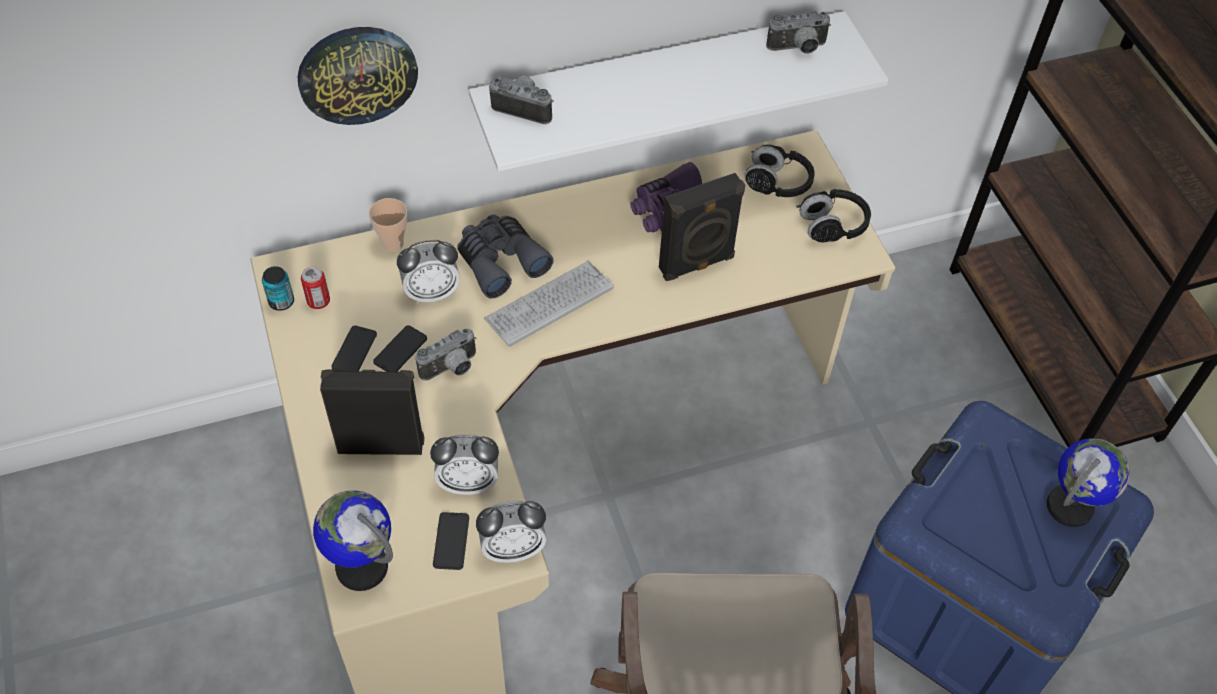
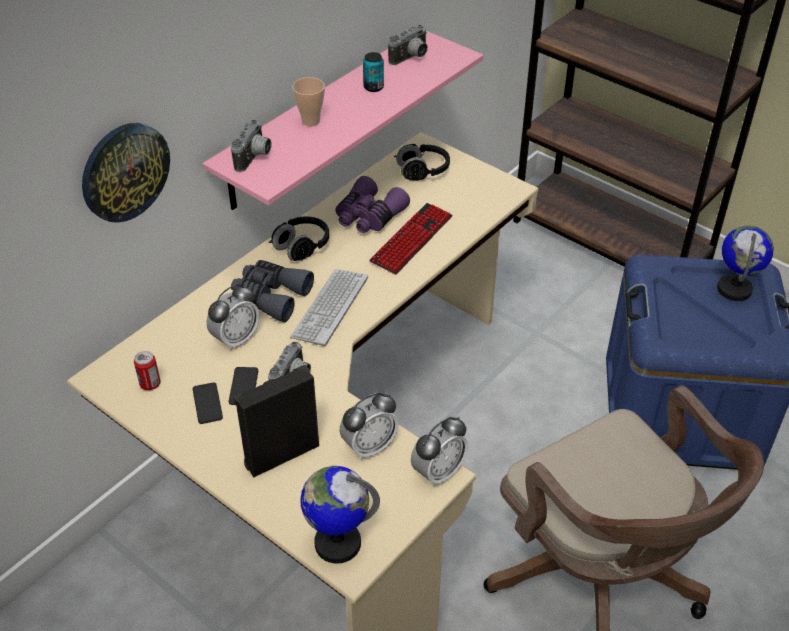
camera: 30 degrees left, 10 degrees down
can [262,266,294,311] -> can moved to [363,52,384,92]
cup [369,198,407,252] -> cup moved to [292,77,325,127]
phone [433,512,469,570] -> none
white shelf [469,11,889,172] -> pink shelf [203,31,483,210]
camera [489,75,554,124] -> camera turned 120 degrees clockwise [231,120,272,172]
black speaker [659,173,745,281] -> keyboard [369,203,453,275]
black headphones [797,189,871,242] -> black headphones moved to [269,216,329,261]

